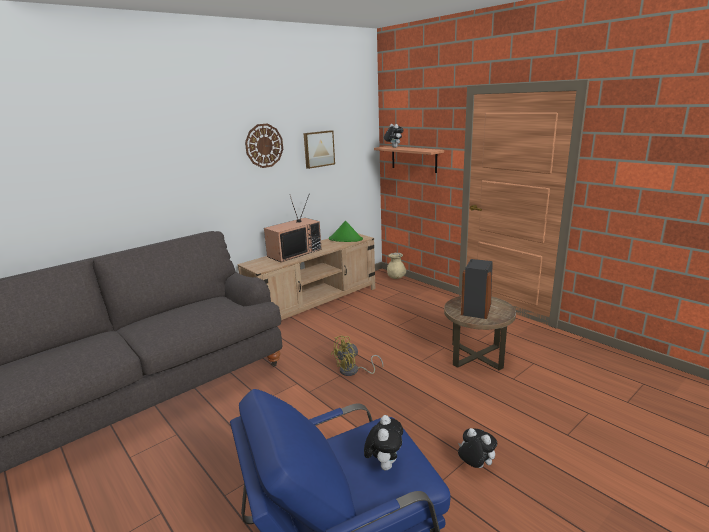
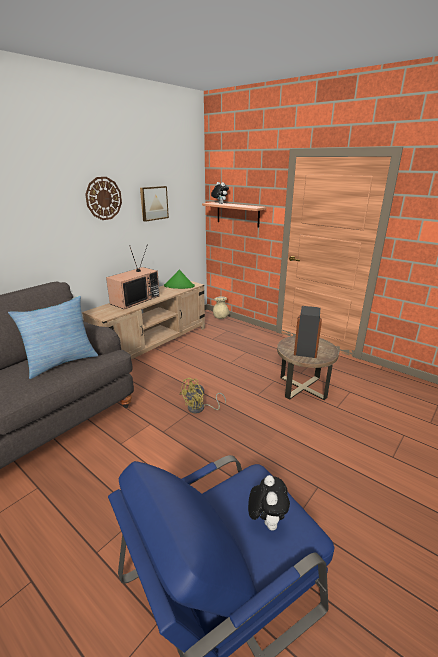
camera: 10 degrees left, 5 degrees up
plush toy [458,428,497,468] -> none
none -> pillow [8,296,98,379]

